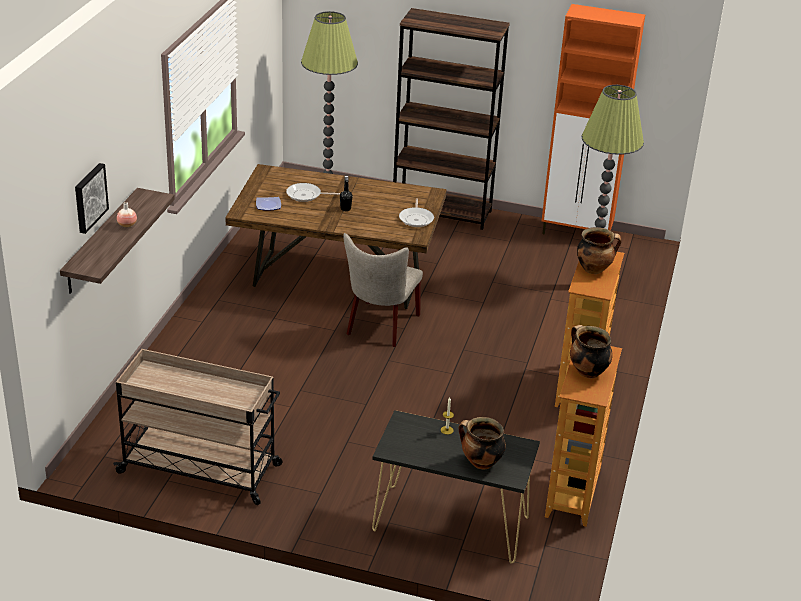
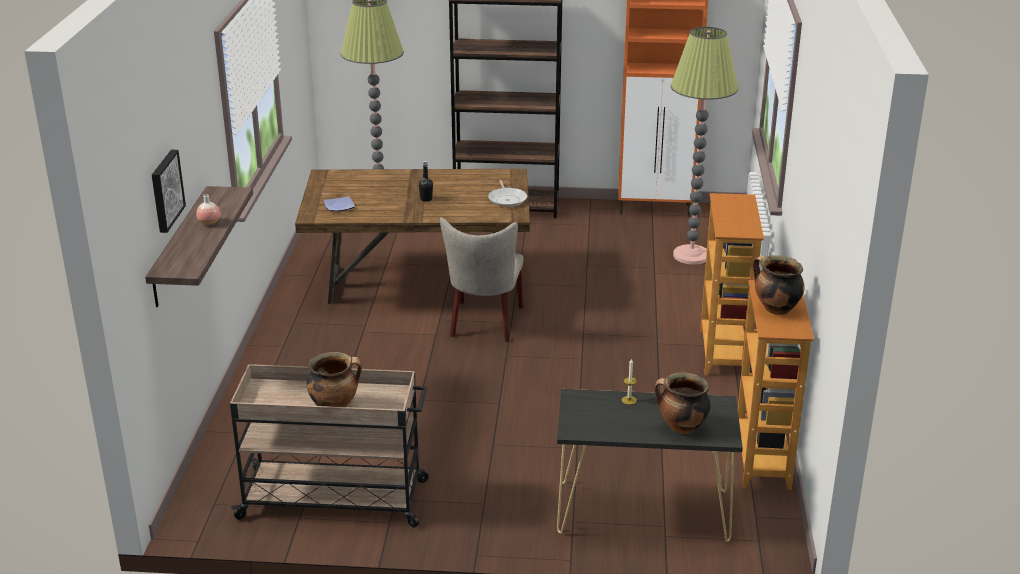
camera: 10 degrees left, 5 degrees down
frying pan [286,183,340,202] -> none
cooking pot [577,227,621,274] -> cooking pot moved to [307,352,362,407]

